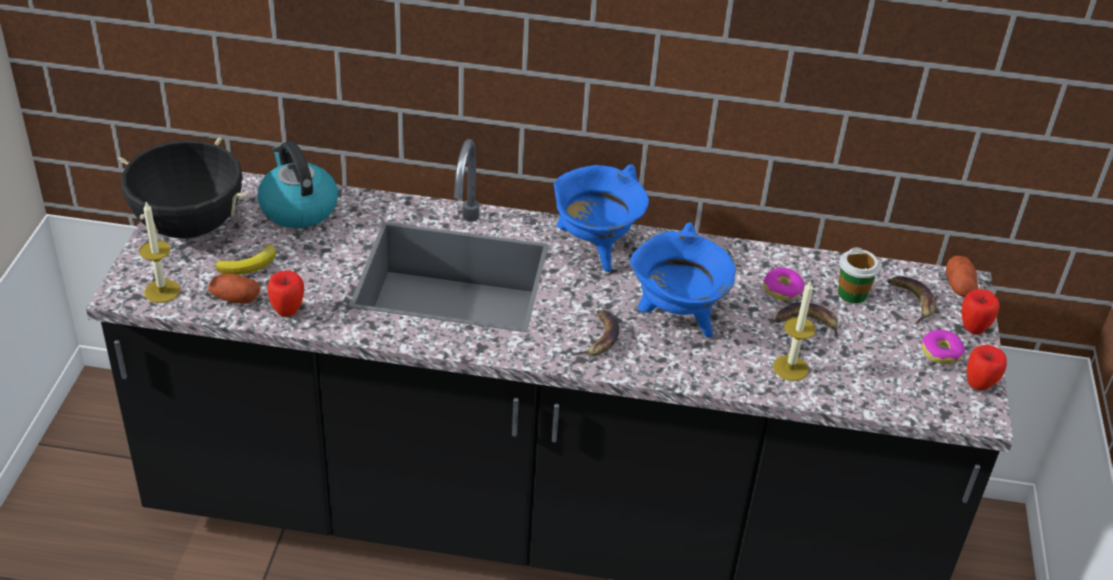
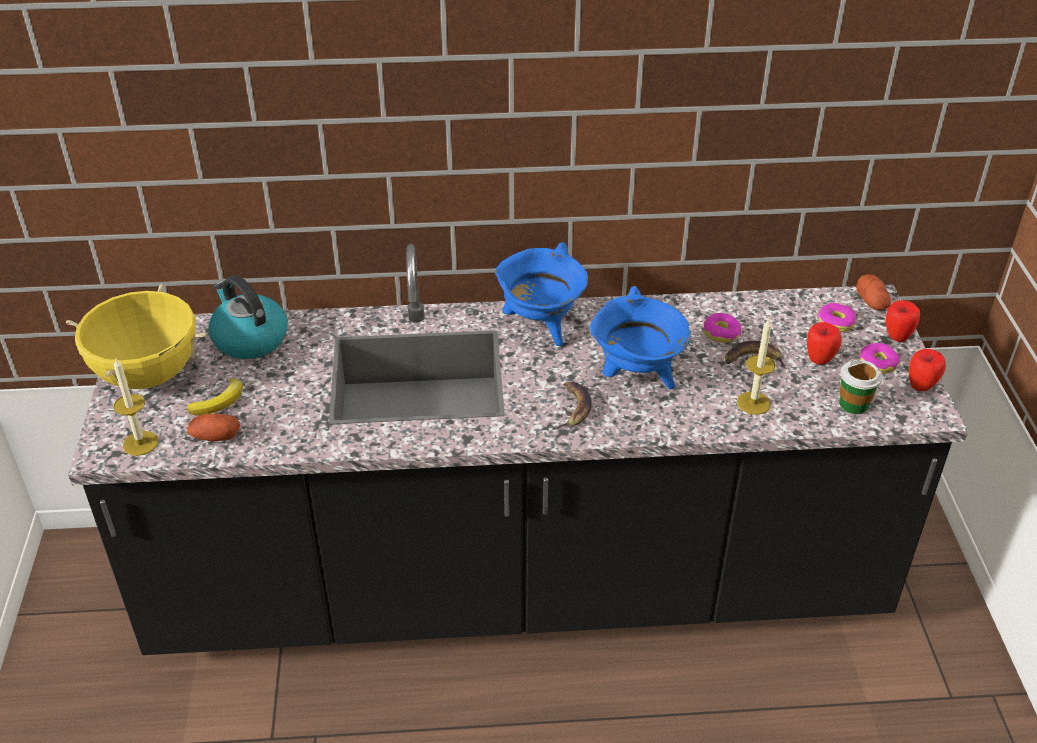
camera: 10 degrees left, 0 degrees up
black cooking pot [118,137,247,239] -> yellow cooking pot [66,284,206,389]
apple [268,270,304,317] -> apple moved to [807,322,842,365]
cup [838,247,881,304] -> cup moved to [839,359,883,414]
banana [887,276,936,324] -> donut [818,303,857,332]

